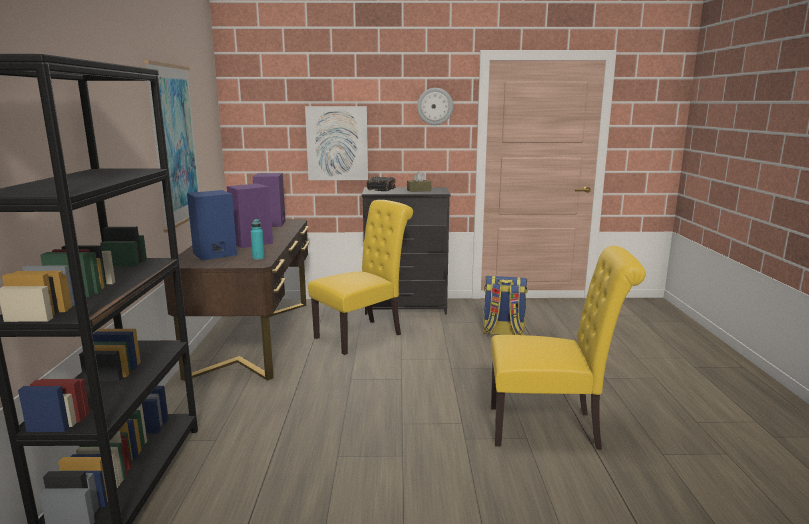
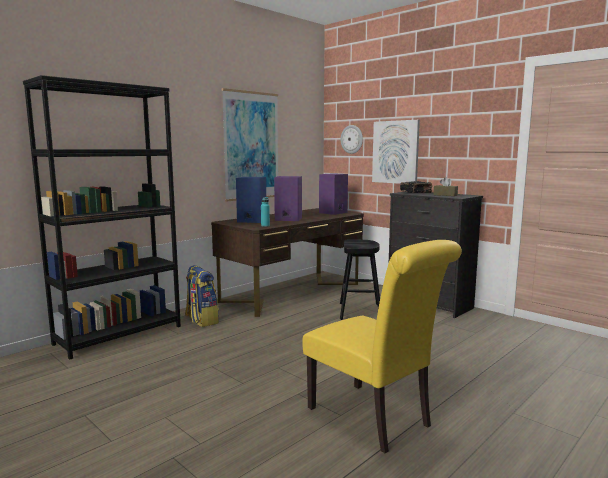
camera: 45 degrees right, 5 degrees down
yellow chair [308,200,413,355] -> black stool [340,239,380,320]
wall clock [417,88,453,125] -> wall clock moved to [341,125,363,154]
backpack [483,276,528,335] -> backpack moved to [185,265,219,327]

